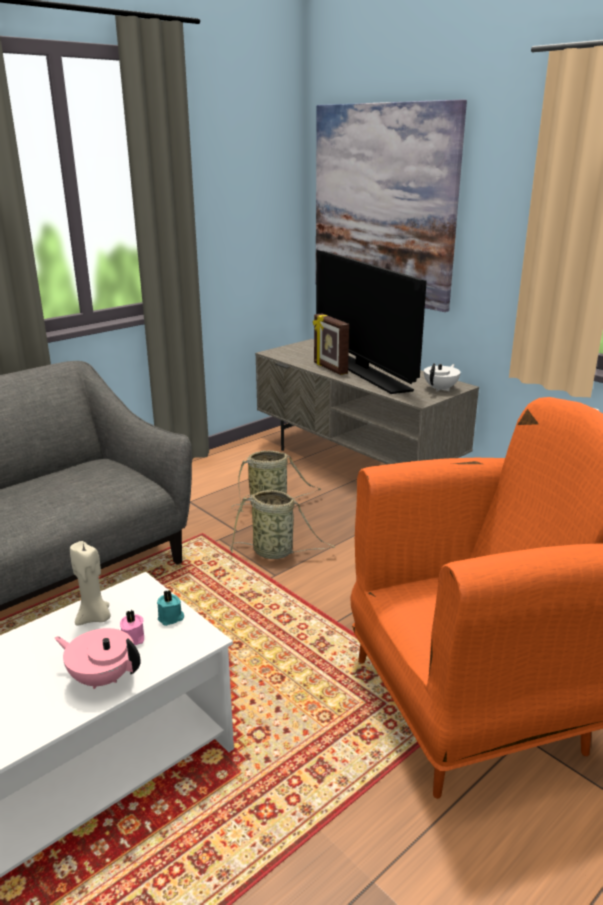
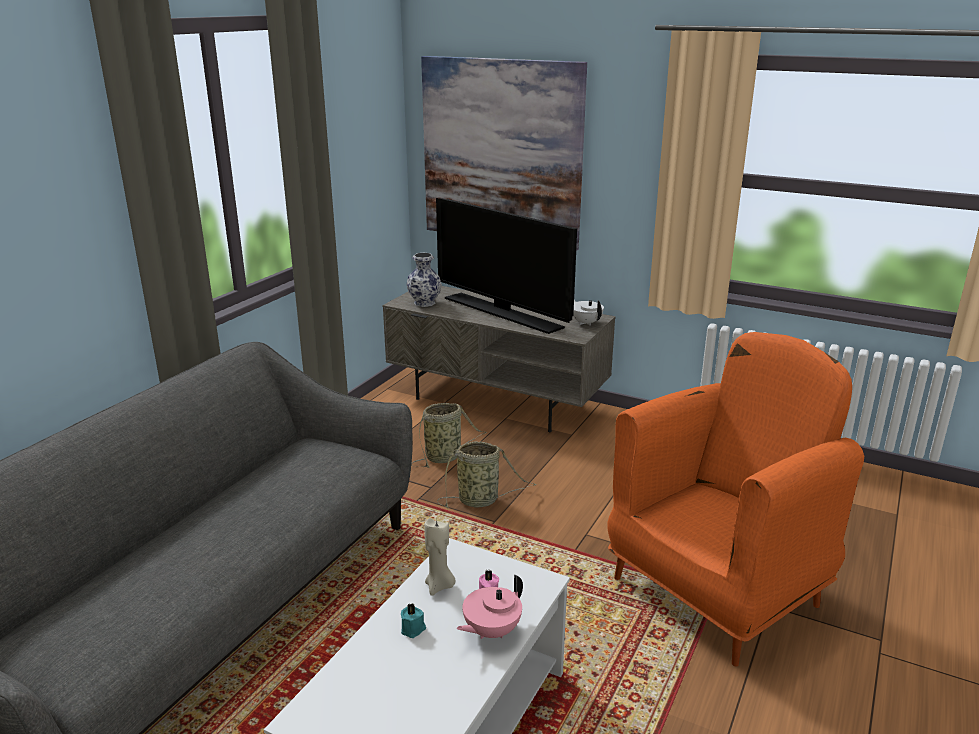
camera: 20 degrees left, 0 degrees up
pink teapot [55,628,141,689] -> pink teapot turned 45 degrees counterclockwise [457,575,523,639]
turquoise candle [157,590,184,626] -> turquoise candle moved to [401,604,426,638]
picture frame [313,313,349,375] -> none
white teapot [424,363,461,392] -> white teapot turned 45 degrees counterclockwise [573,300,604,326]
none -> vase [406,253,442,307]

